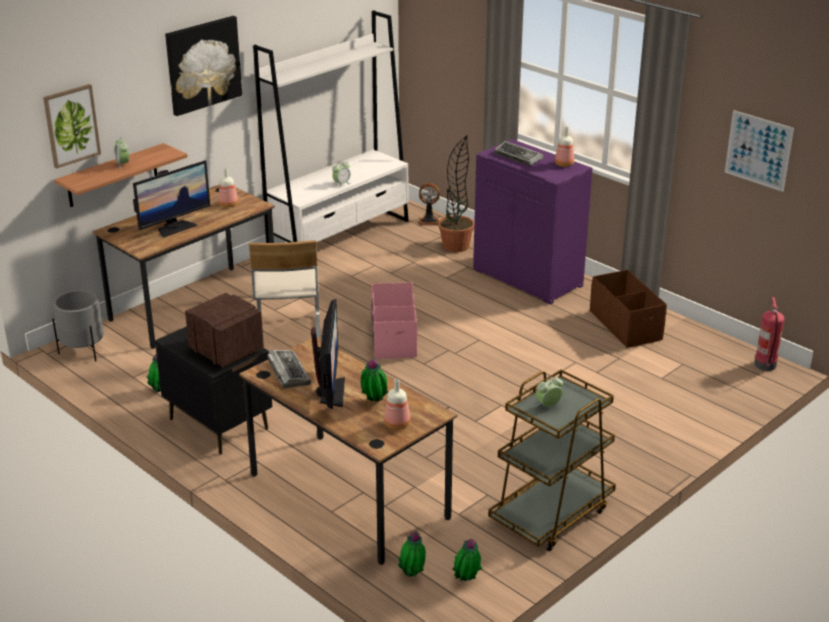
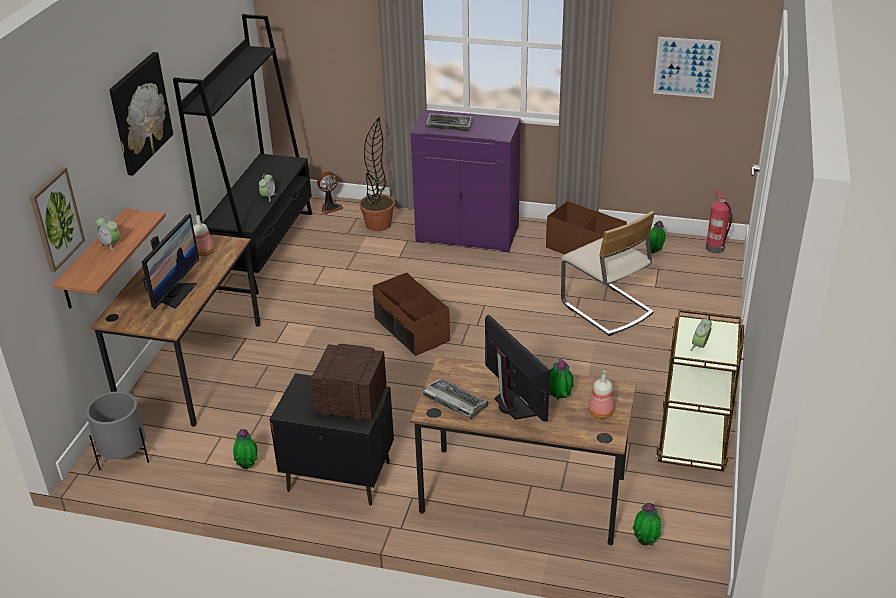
camera: 30 degrees left, 5 degrees up
beige chair [249,240,320,354] -> beige chair moved to [561,211,655,336]
white bookcase [253,10,409,243] -> black bookcase [173,14,312,295]
pink storage box [371,283,417,359] -> brown storage box [373,272,450,356]
potted plant [453,539,482,581] -> potted plant moved to [645,220,666,253]
bottle [555,127,574,167] -> none

